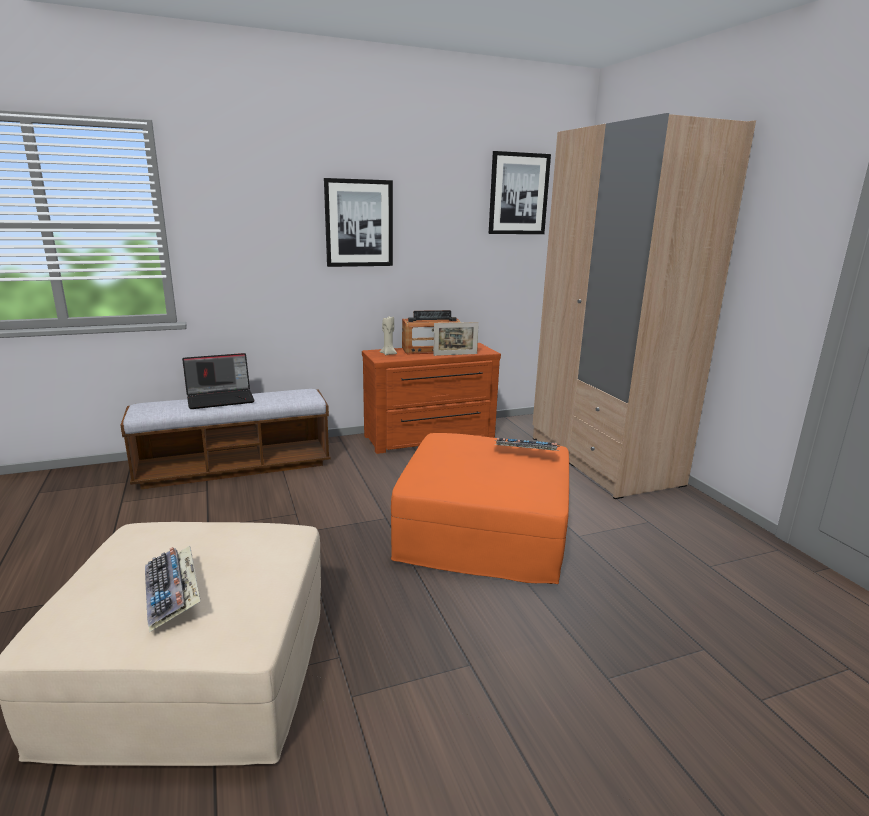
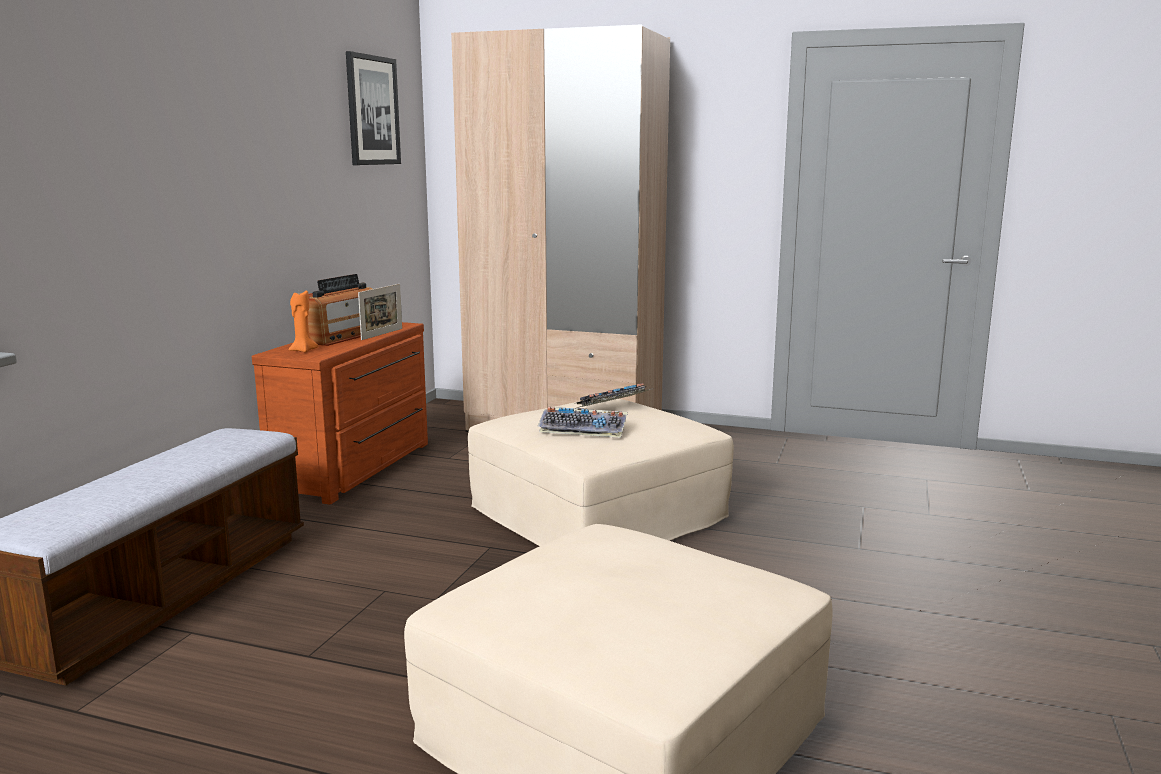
camera: 50 degrees left, 5 degrees down
keyboard [145,546,200,632] -> keyboard moved to [537,407,628,438]
laptop [182,353,255,409] -> none
picture [324,178,393,267] -> none
beige candle [380,316,397,355] -> orange candle [289,291,318,352]
orange ottoman [391,433,569,584] -> beige ottoman [468,399,734,546]

